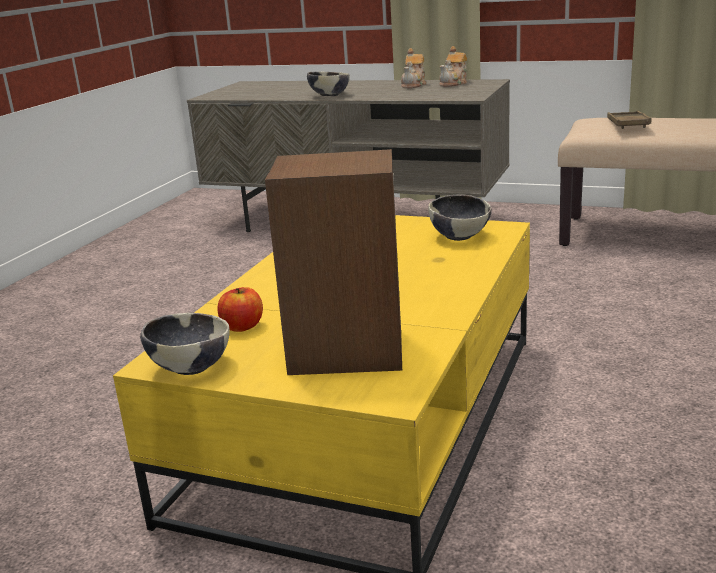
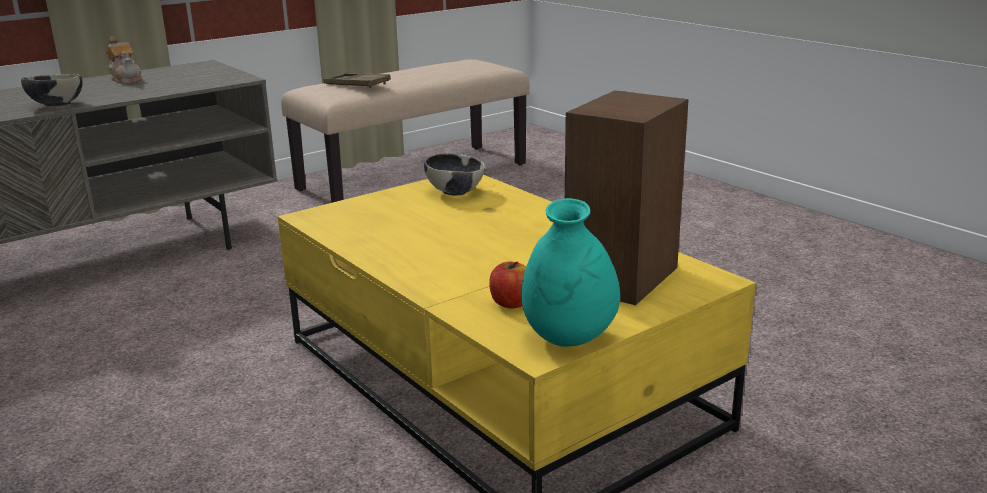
camera: 60 degrees left, 0 degrees up
bowl [140,313,230,375] -> turquoise vase [521,198,620,347]
teapot [439,46,467,87] -> none

